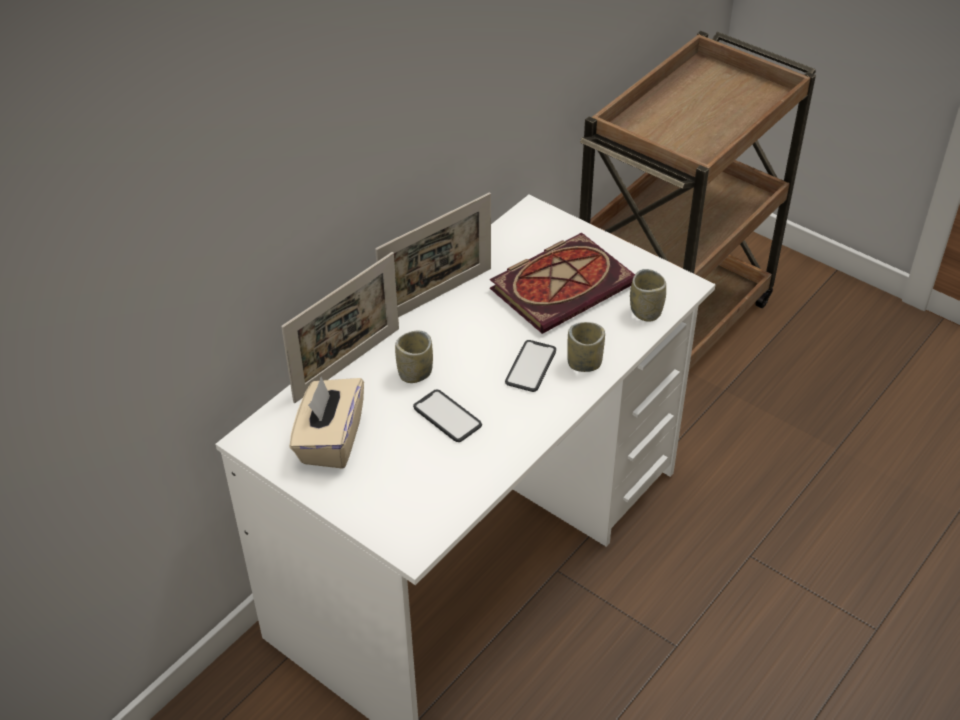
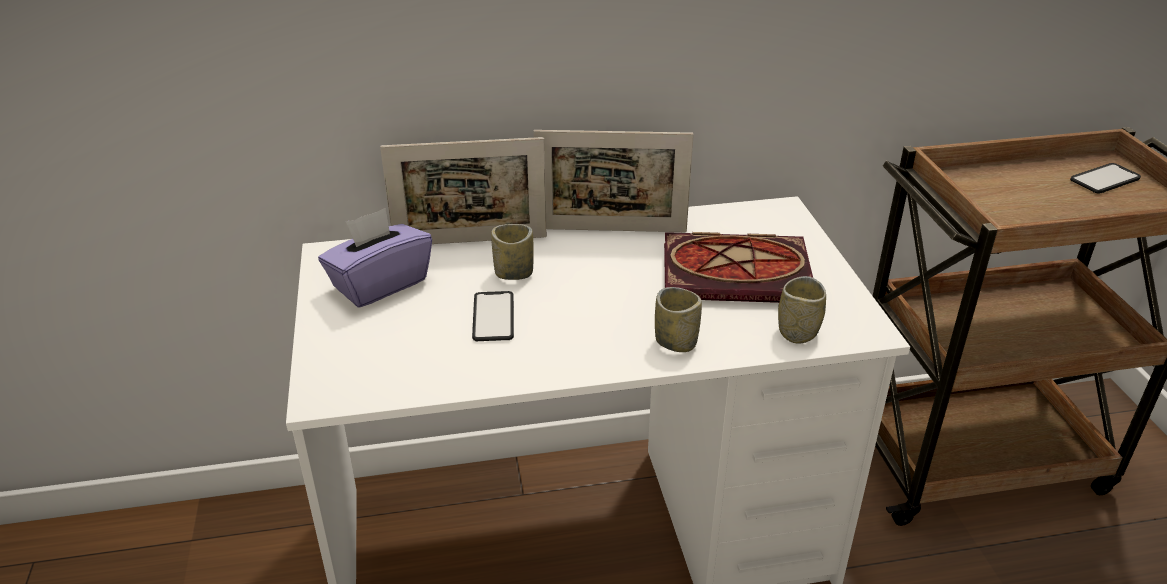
camera: 40 degrees right, 10 degrees down
beige tissue box [290,377,364,469] -> purple tissue box [318,208,432,308]
phone [505,340,556,392] -> phone moved to [1070,163,1141,193]

